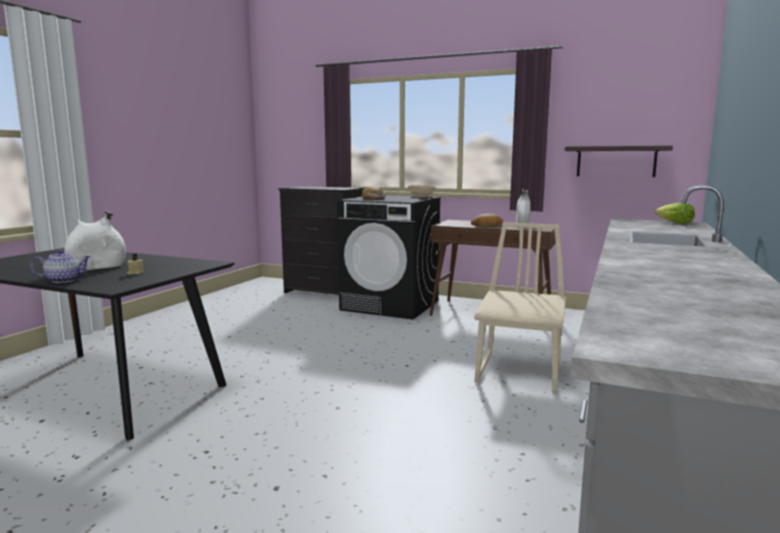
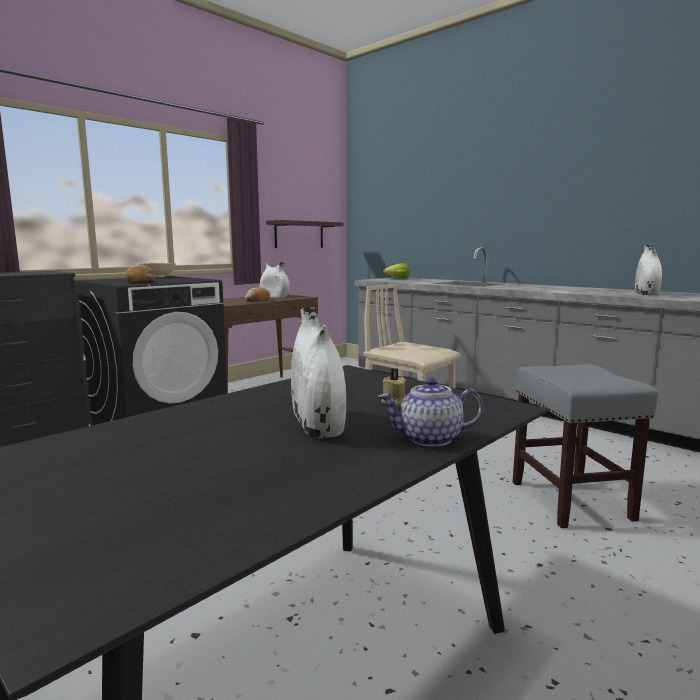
camera: 70 degrees left, 0 degrees up
teapot [30,250,91,283] -> teapot turned 90 degrees counterclockwise [378,378,484,447]
none -> grey stool [513,364,658,528]
none -> white vase [635,245,662,296]

